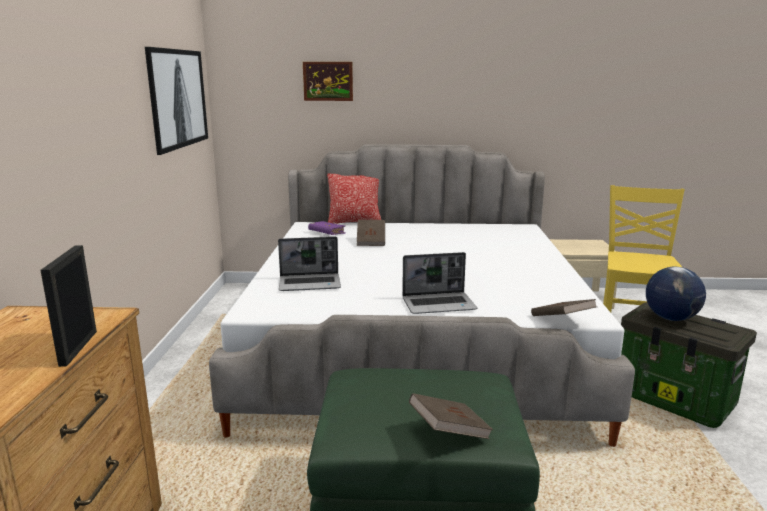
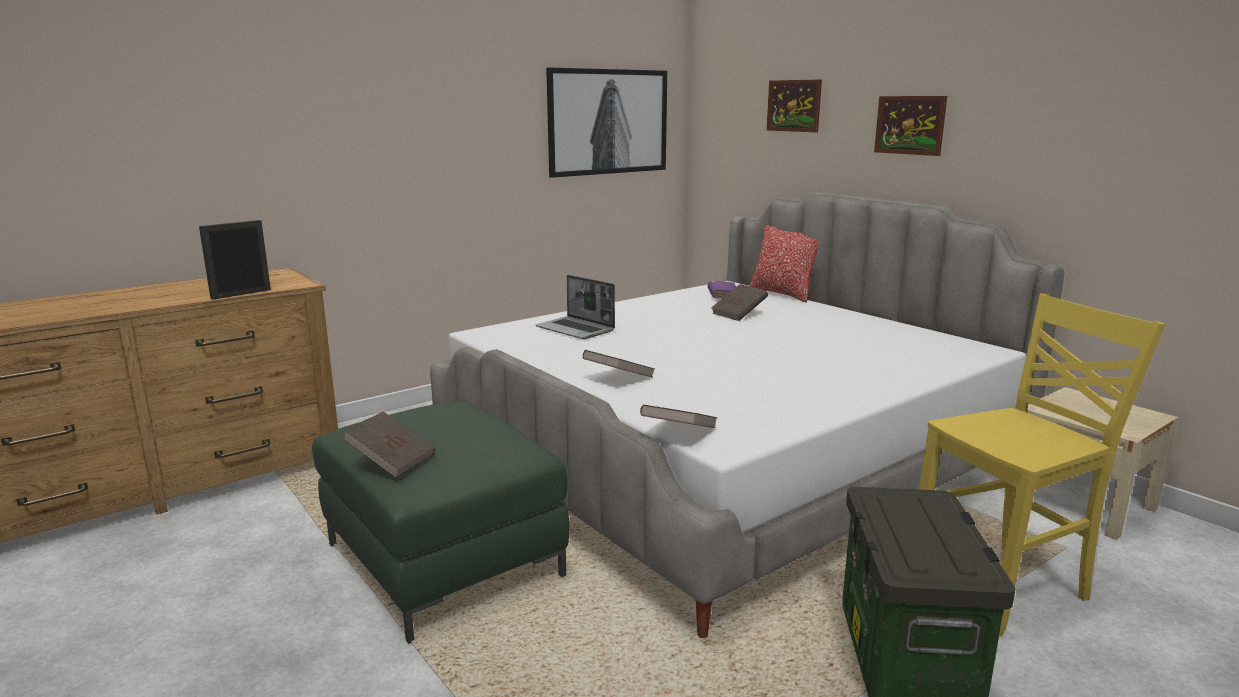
camera: 50 degrees right, 0 degrees up
laptop [402,252,477,314] -> brown book [583,350,654,378]
globe [646,267,706,321] -> none
none -> picture [874,96,947,156]

